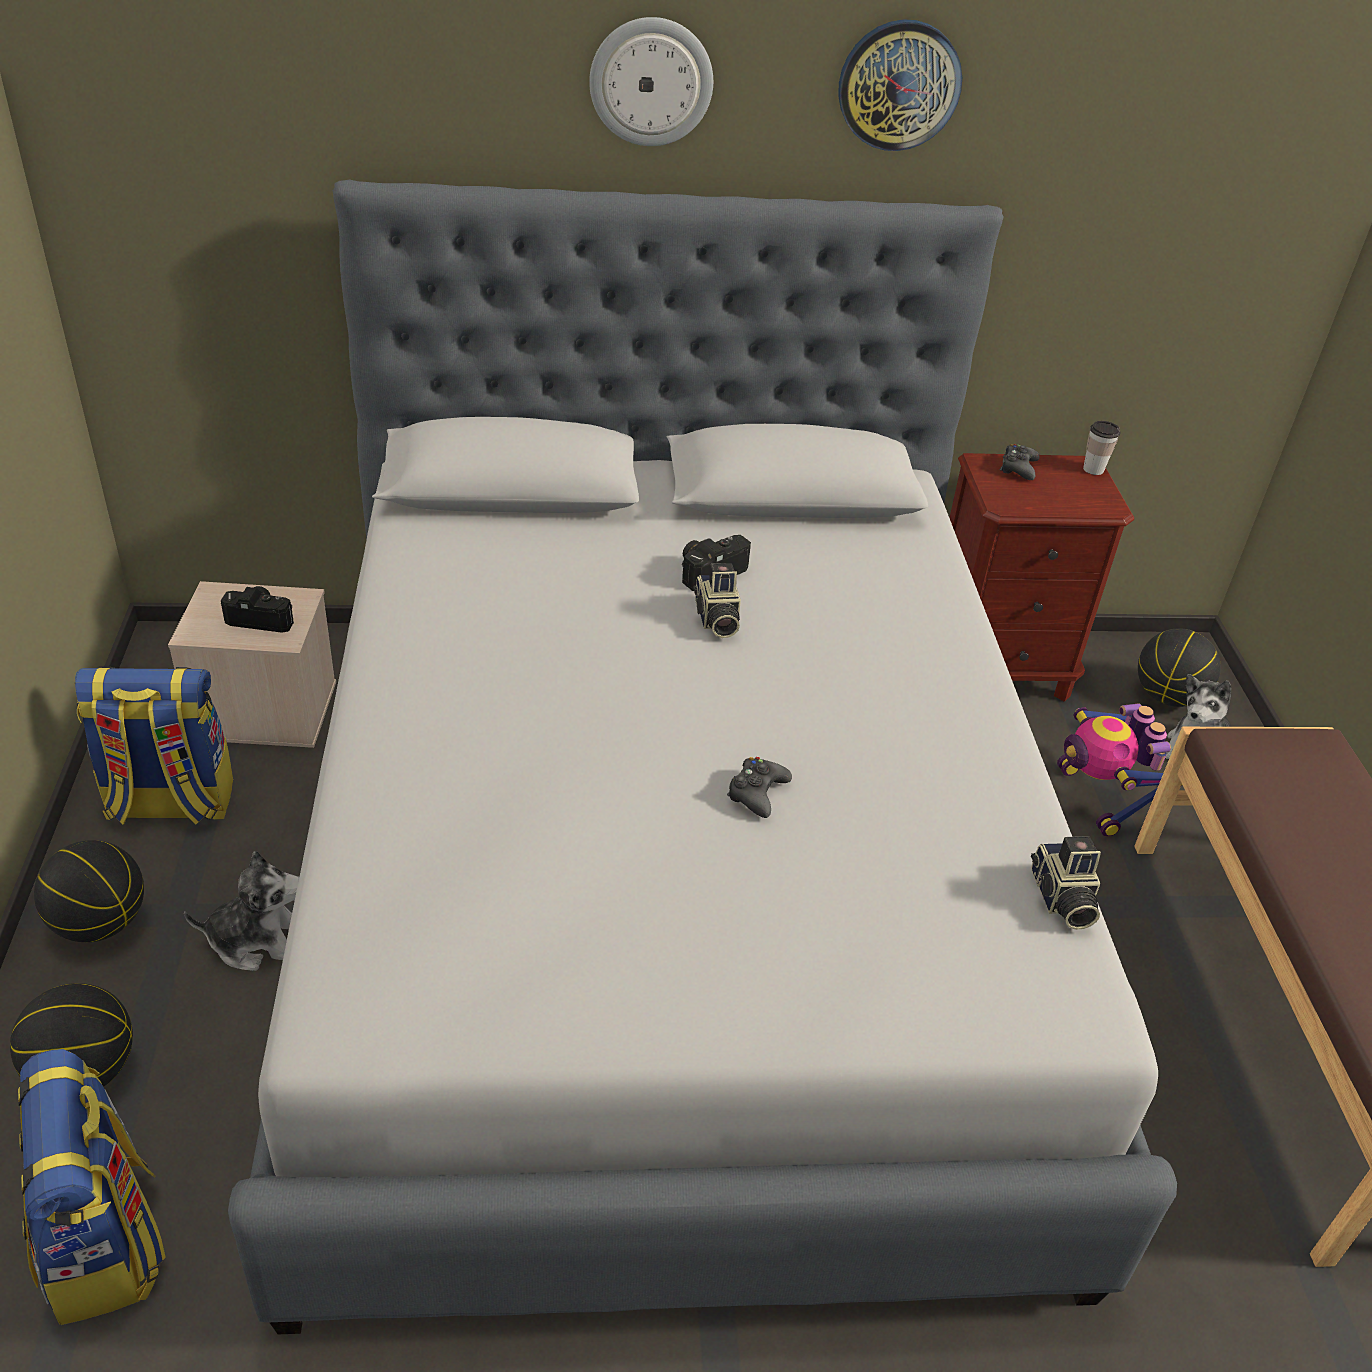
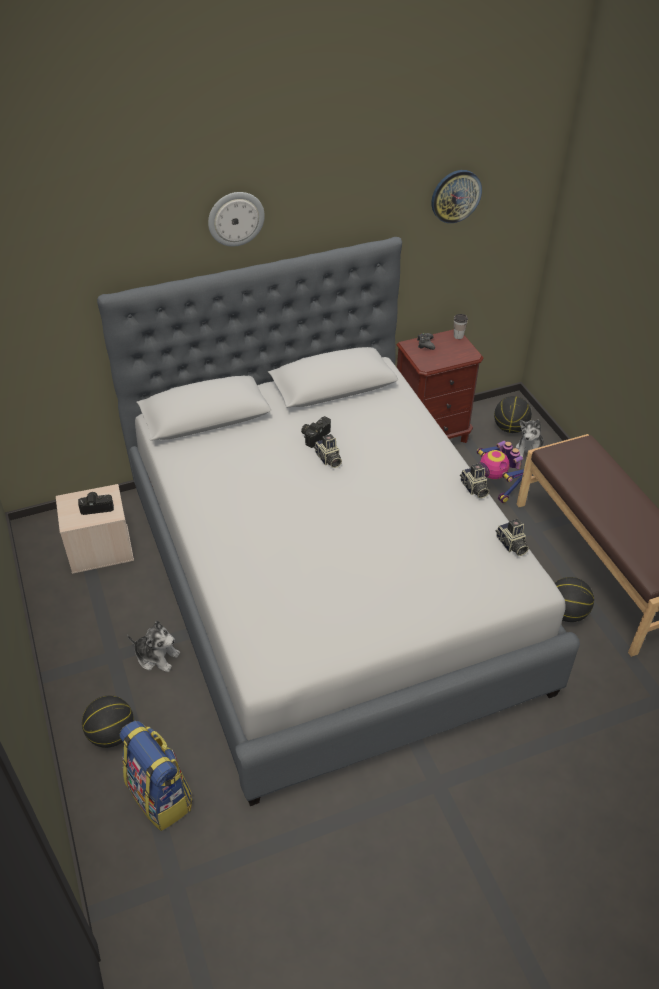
camera: 15 degrees left, 5 degrees up
basketball [34,840,144,942] -> basketball moved to [555,577,594,622]
backpack [75,667,233,825] -> none
plush toy [184,851,299,971] -> plush toy turned 45 degrees clockwise [127,621,180,672]
black game controller [727,757,792,818] -> none
wall clock [838,19,962,151] -> wall clock moved to [431,170,482,223]
none -> camera [460,463,489,498]

